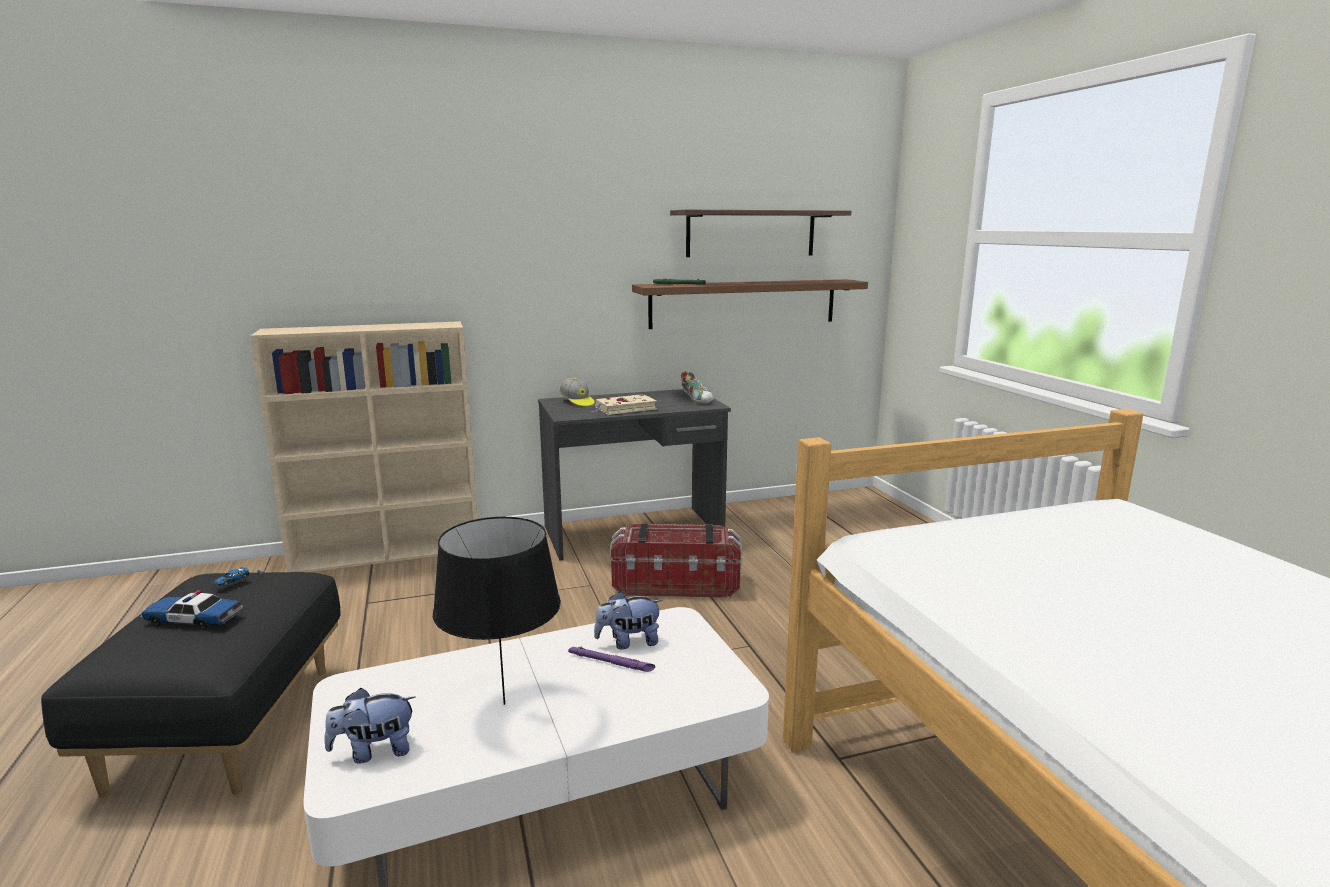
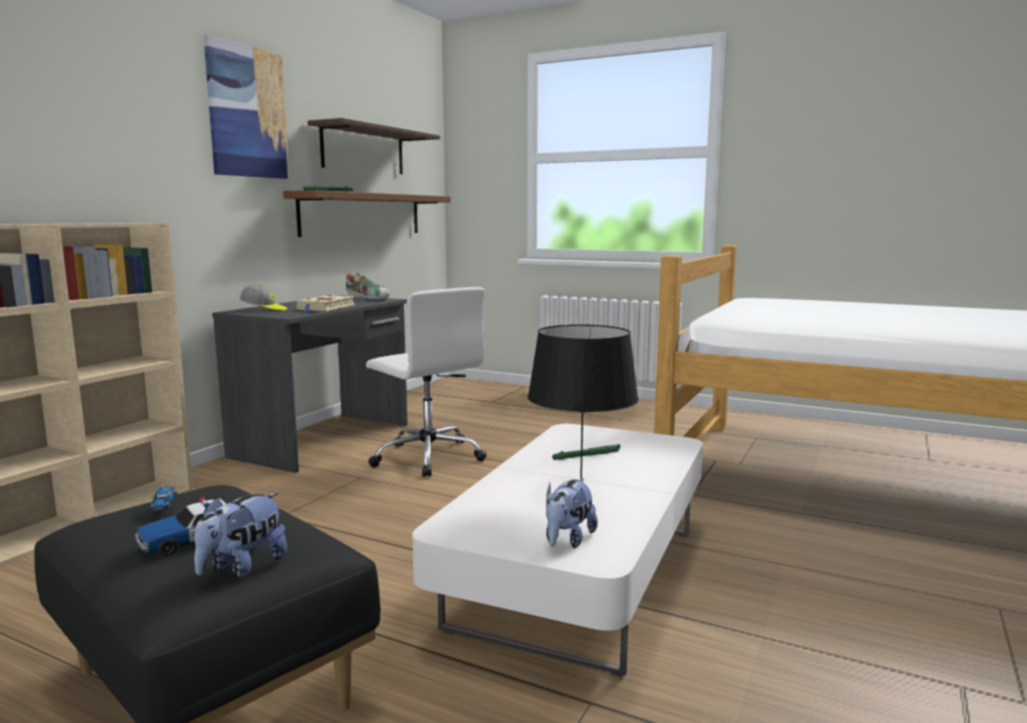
camera: 45 degrees left, 5 degrees down
purple flashlight [568,647,655,672] -> green flashlight [552,444,620,460]
plush toy [594,591,663,650] -> plush toy moved to [194,493,287,578]
storage box [610,523,743,598] -> white office chair [366,287,487,477]
none -> picture [203,35,289,179]

